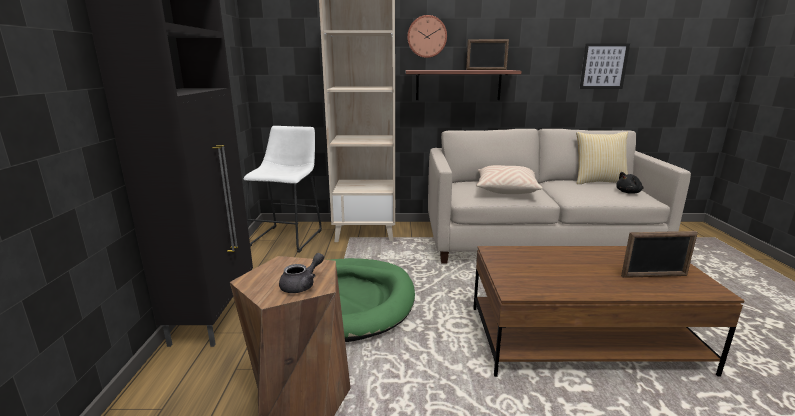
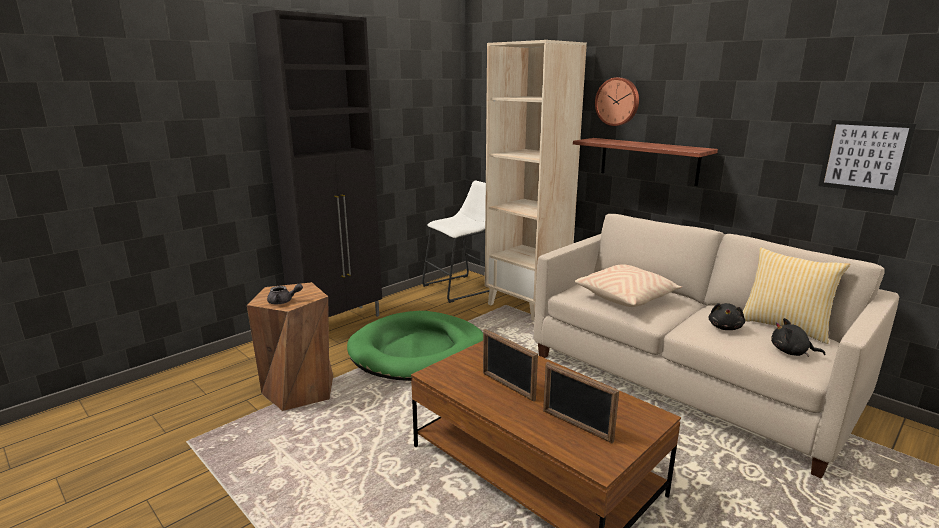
camera: 45 degrees right, 0 degrees up
picture frame [466,39,509,70] -> picture frame moved to [483,329,538,402]
none -> black plush toy [708,303,745,330]

